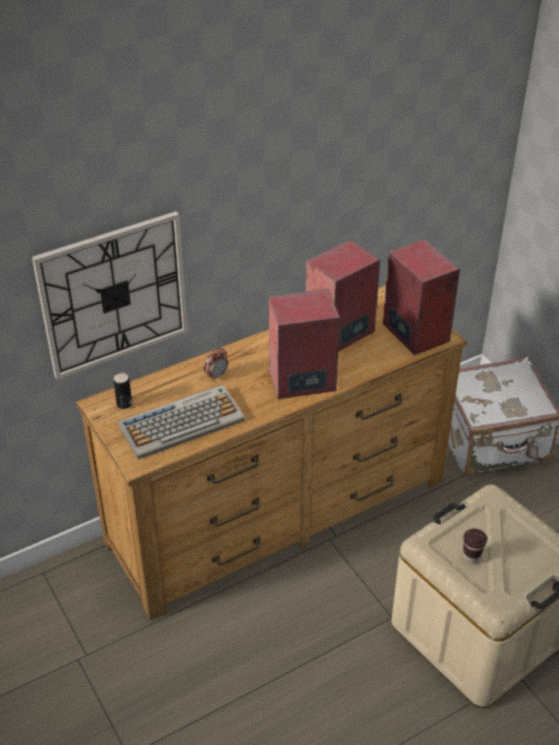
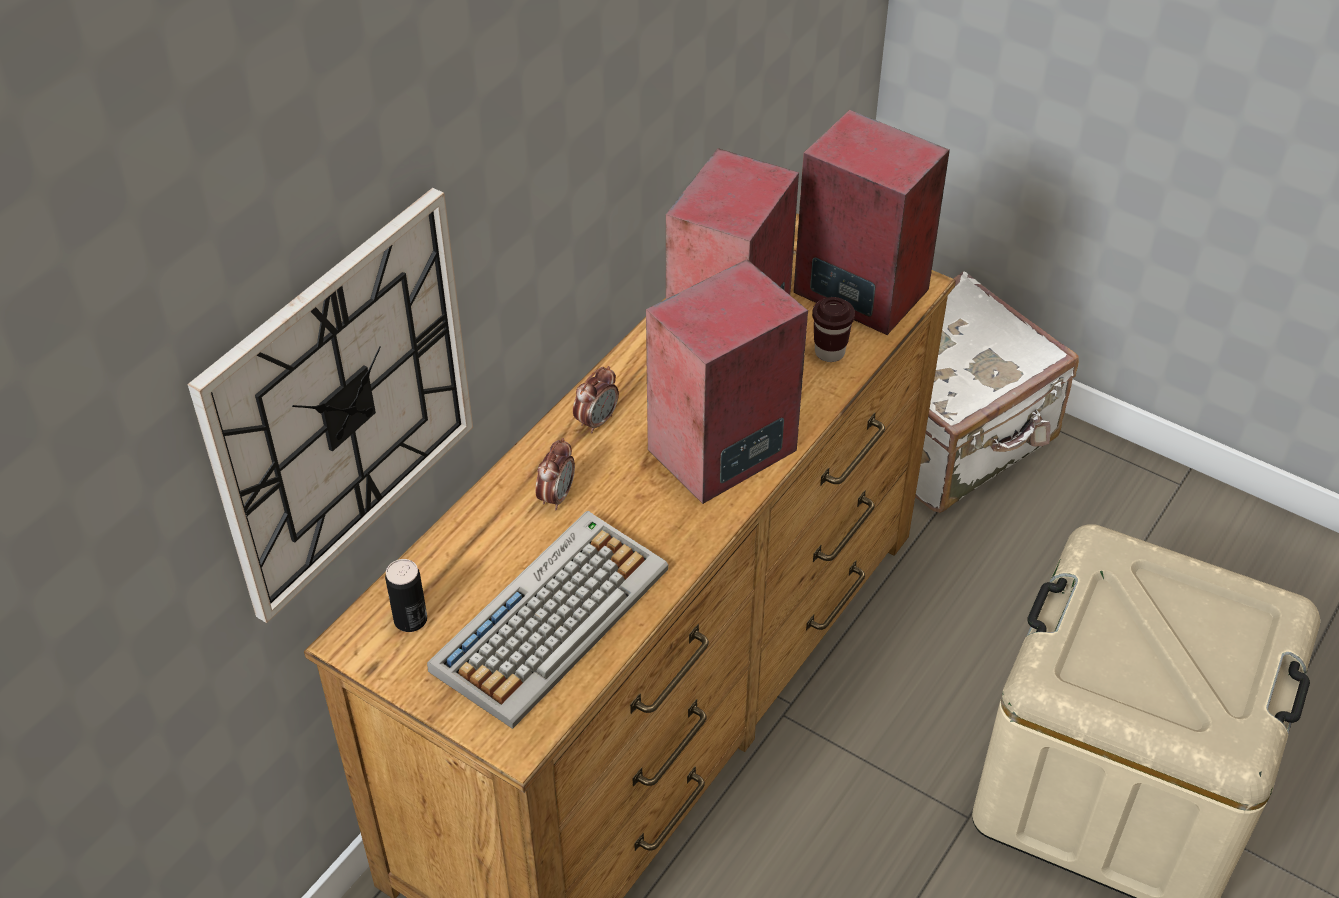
camera: 25 degrees left, 5 degrees up
brown cup [463,528,487,563] -> brown cup moved to [812,297,855,362]
none -> alarm clock [573,366,619,434]

